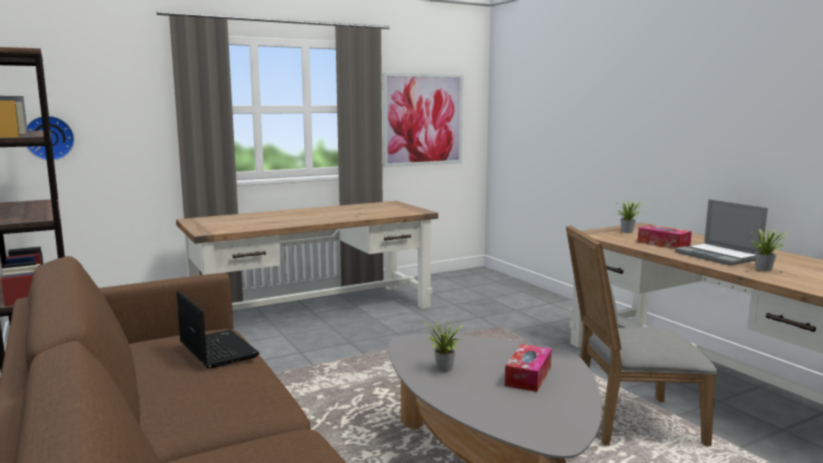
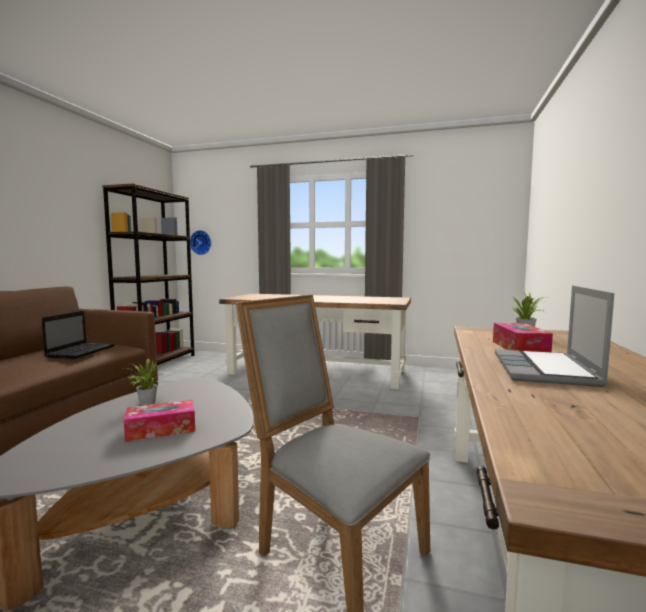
camera: 45 degrees right, 5 degrees down
picture [383,73,463,167] -> none
potted plant [749,227,787,271] -> none

